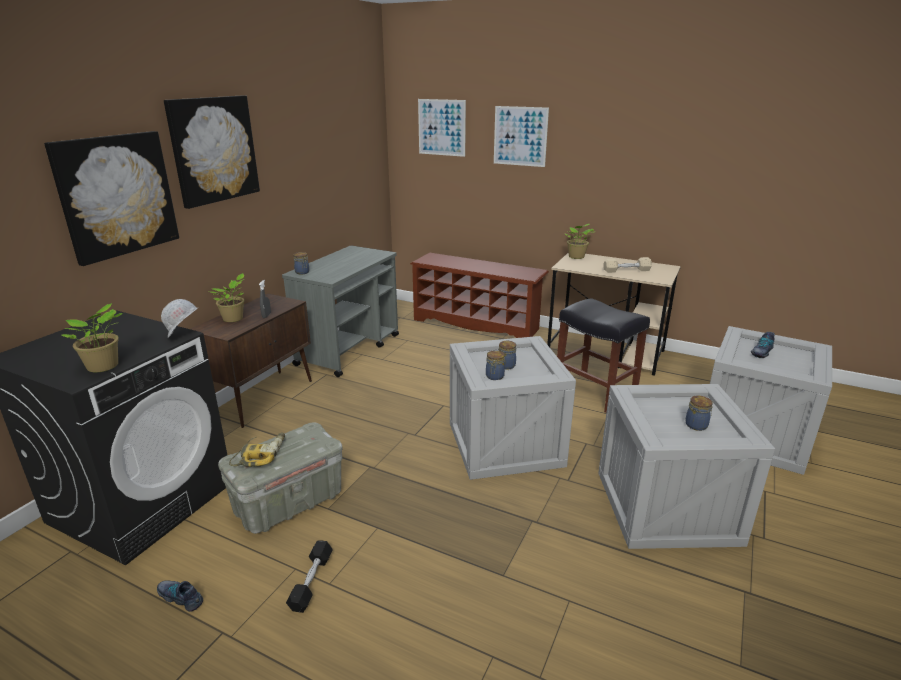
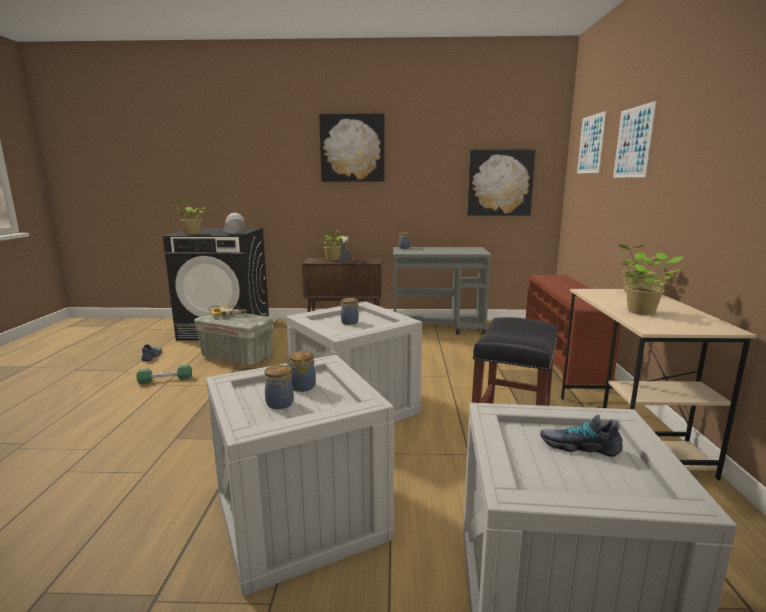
camera: 65 degrees right, 10 degrees down
picture [44,131,179,266] -> picture moved to [467,149,536,216]
black dumbbell [286,540,333,613] -> green dumbbell [136,365,192,384]
jar [486,350,505,380] -> jar moved to [286,351,316,392]
beige dumbbell [603,257,652,273] -> potted plant [624,252,684,315]

